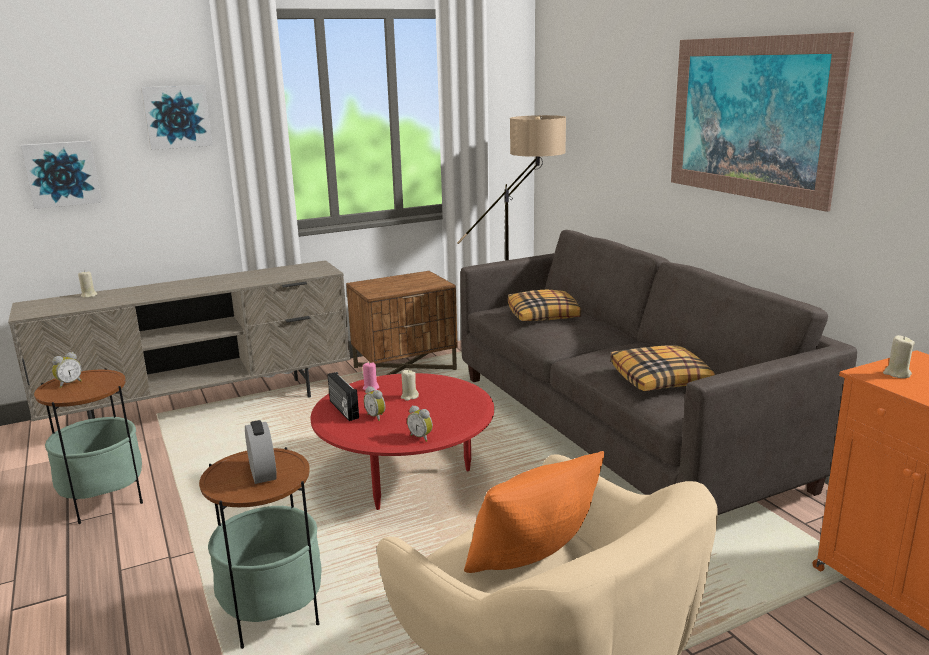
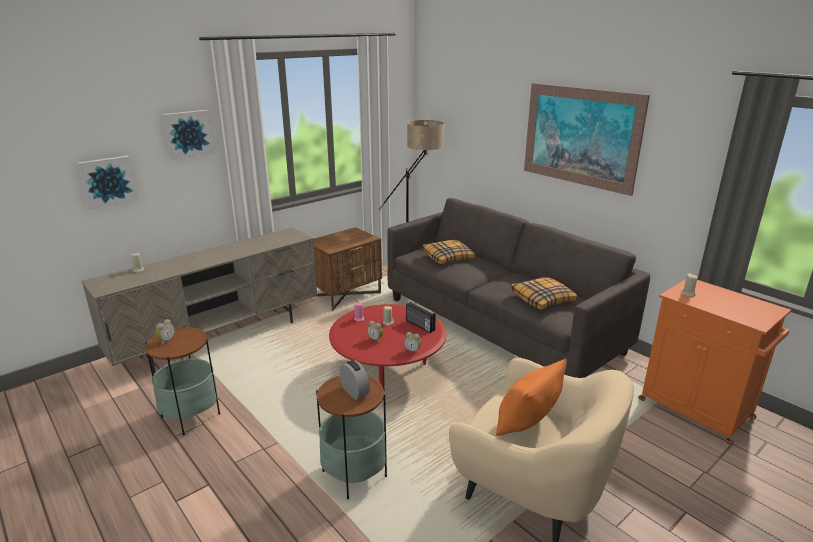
camera: 15 degrees left, 5 degrees up
radio [327,372,359,421] -> radio moved to [406,302,435,333]

